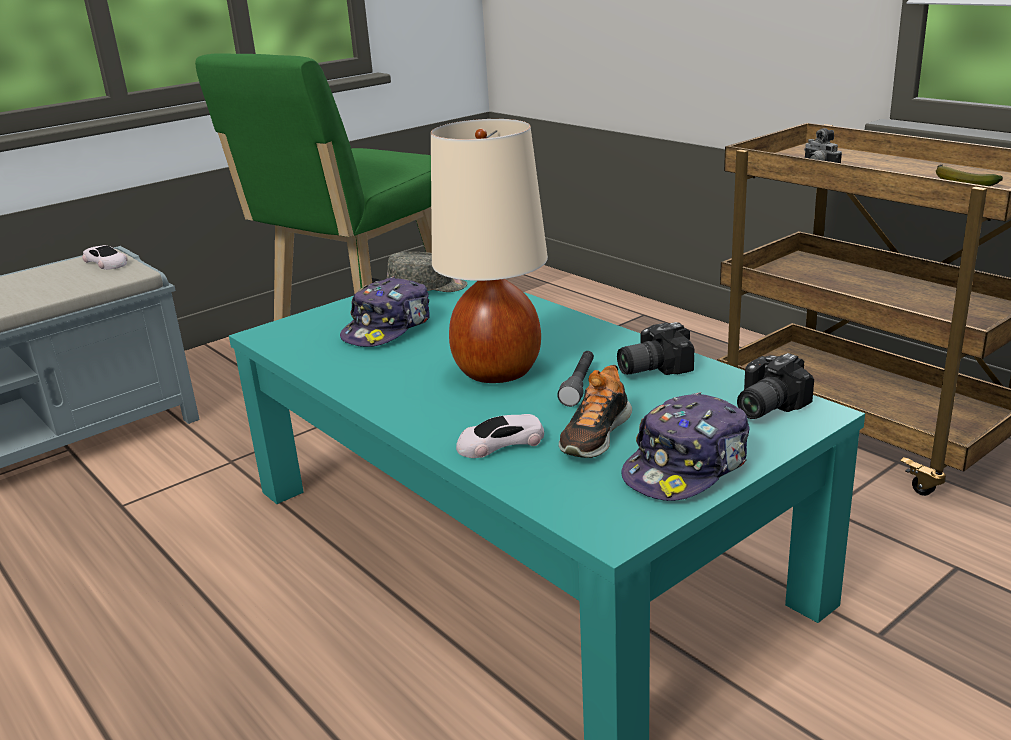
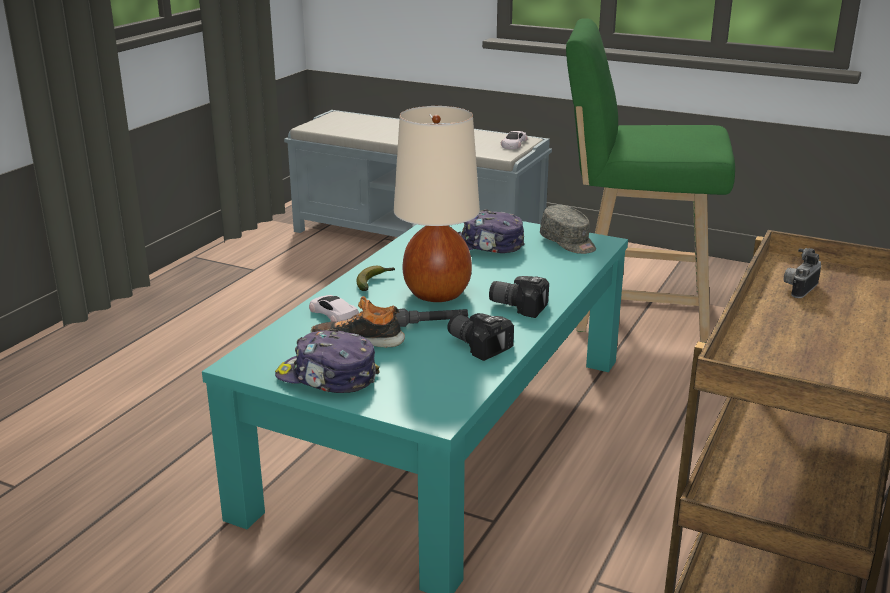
camera: 65 degrees right, 0 degrees up
camera [737,353,814,419] -> camera moved to [489,276,549,318]
banana [936,165,1003,186] -> banana moved to [356,266,395,291]

